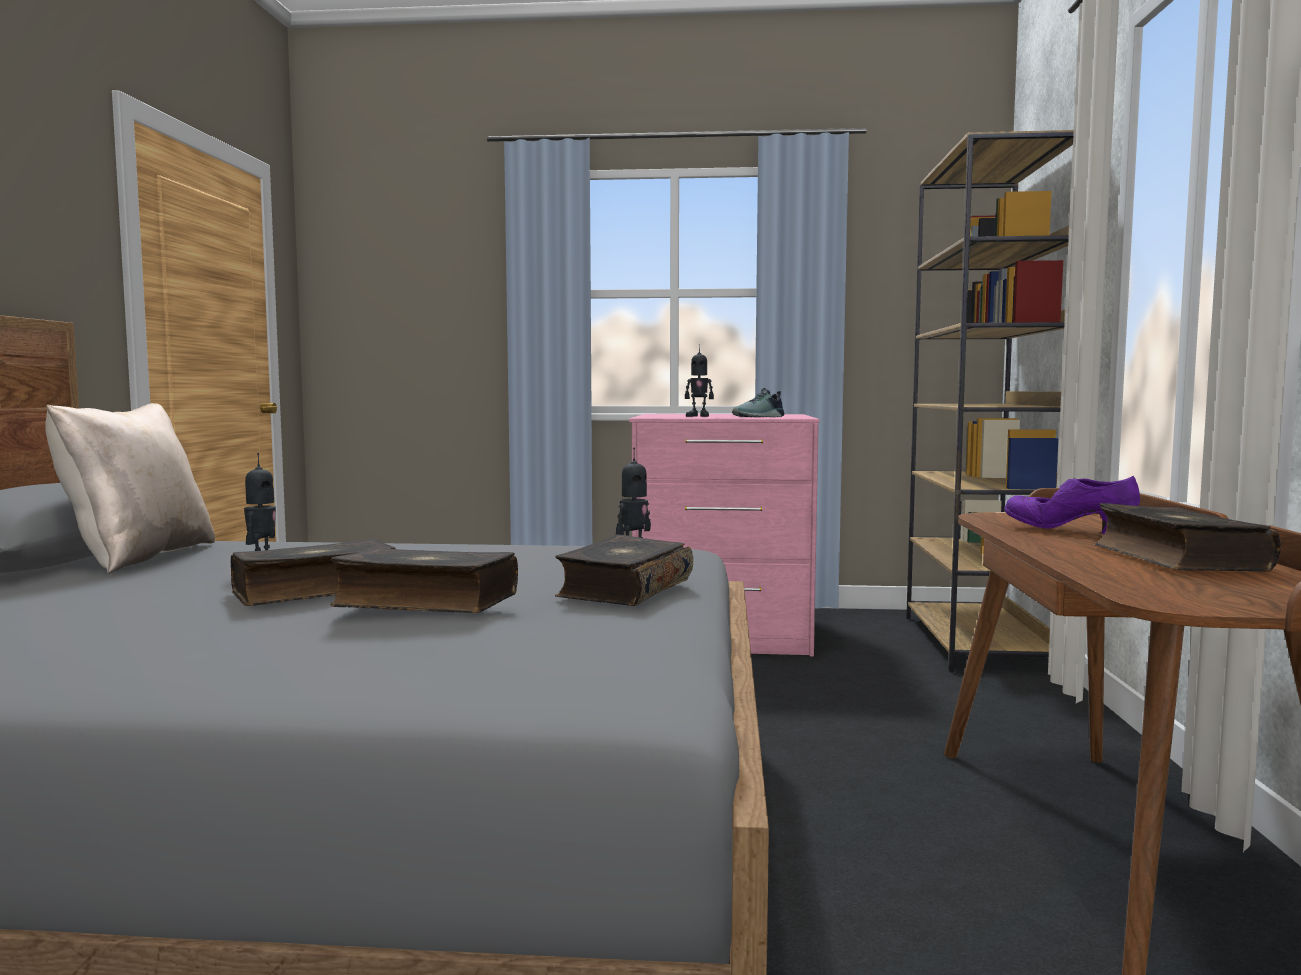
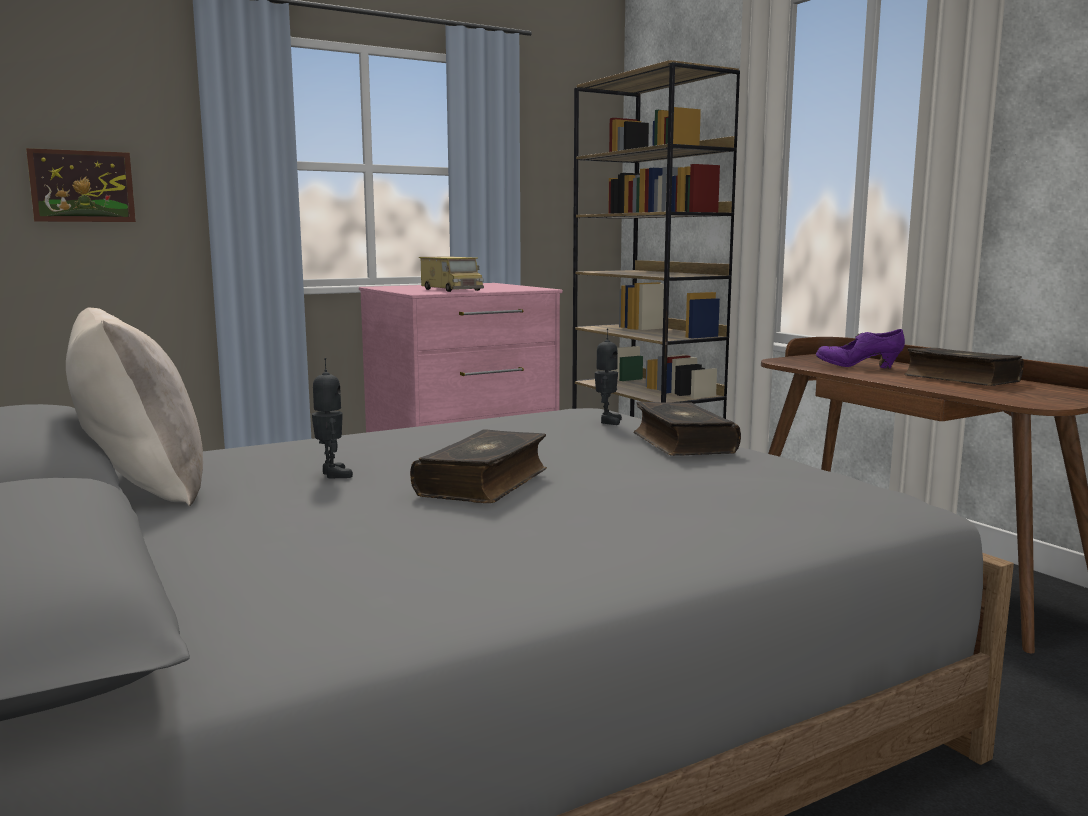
camera: 35 degrees left, 5 degrees up
book [330,548,518,613] -> none
toy robot [685,344,714,417] -> toy truck [419,256,484,292]
shoe [732,388,784,417] -> none
none -> picture [26,148,136,222]

